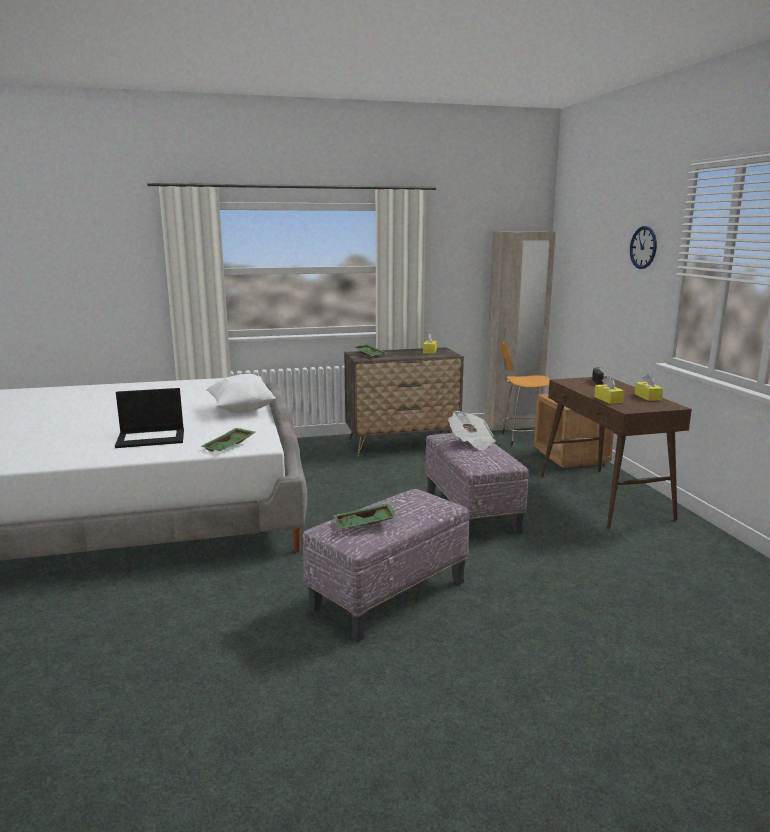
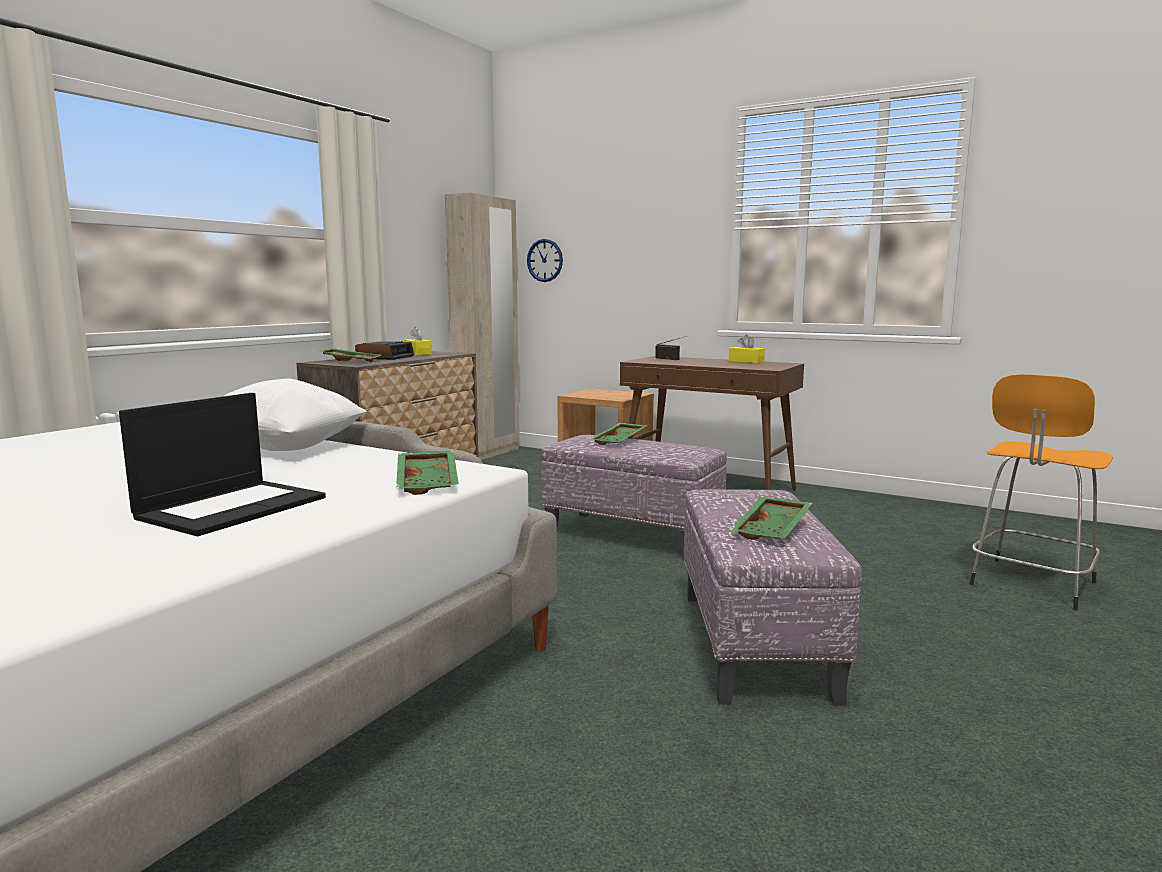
camera: 45 degrees left, 5 degrees down
newspaper [448,411,496,450] -> green tray [590,423,648,445]
orange stool [501,342,550,447] -> orange stool moved to [969,374,1113,610]
yellow tissue box [594,376,624,404] -> none
wall clock [630,226,657,269] -> wall clock moved to [527,239,563,282]
none -> alarm clock [355,341,414,360]

